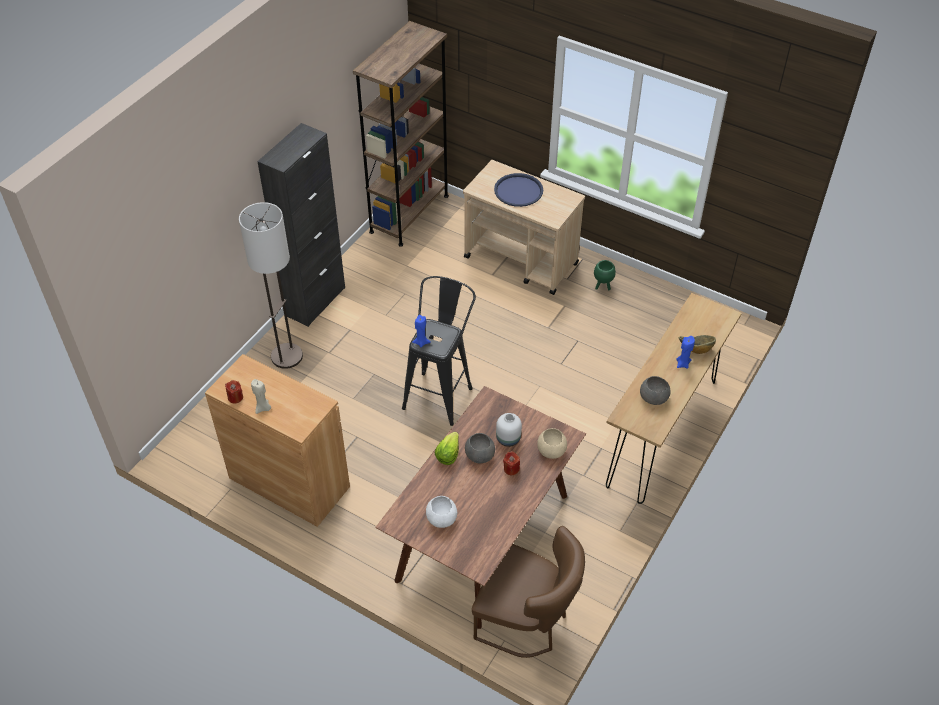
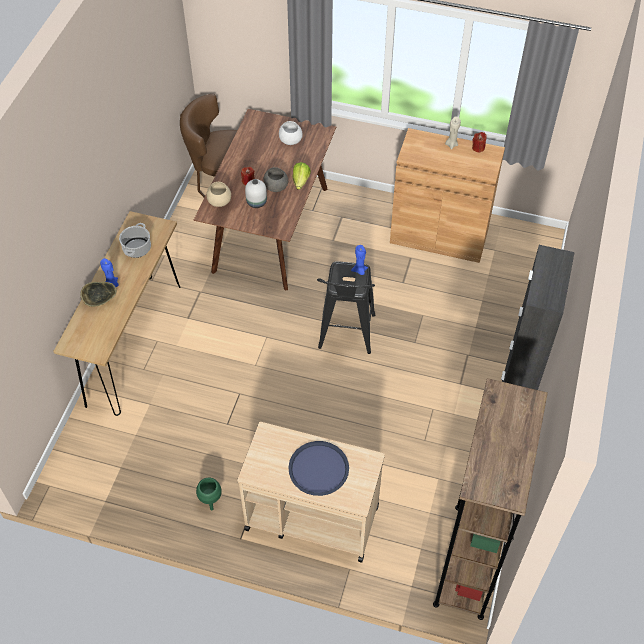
camera: 165 degrees right, 5 degrees up
floor lamp [239,202,303,369] -> none
grey bowl [640,376,670,405] -> cooking pot [119,223,151,258]

